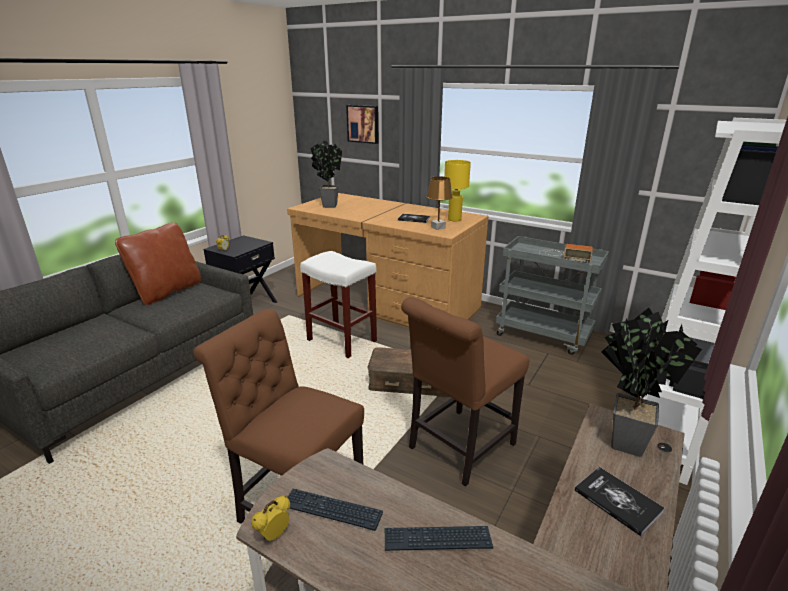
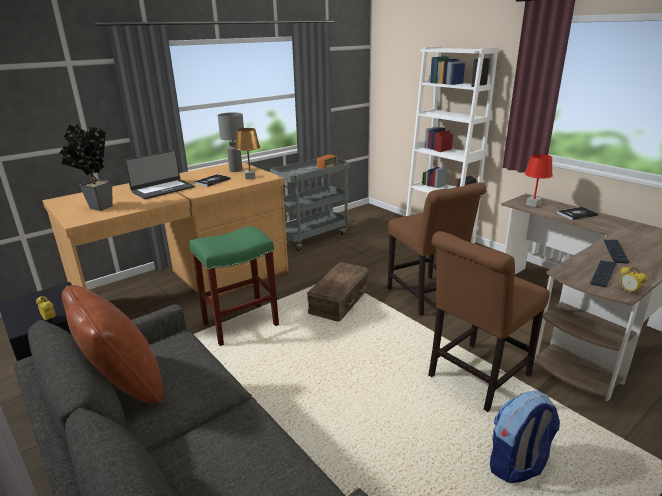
camera: 70 degrees left, 0 degrees up
white stool [300,251,377,358] -> green stool [189,226,279,346]
picture [346,105,379,144] -> none
yellow table lamp [444,160,471,222] -> grey table lamp [218,112,244,172]
potted plant [602,308,702,457] -> red table lamp [525,154,553,207]
none -> laptop [124,150,195,199]
none -> backpack [490,390,560,483]

